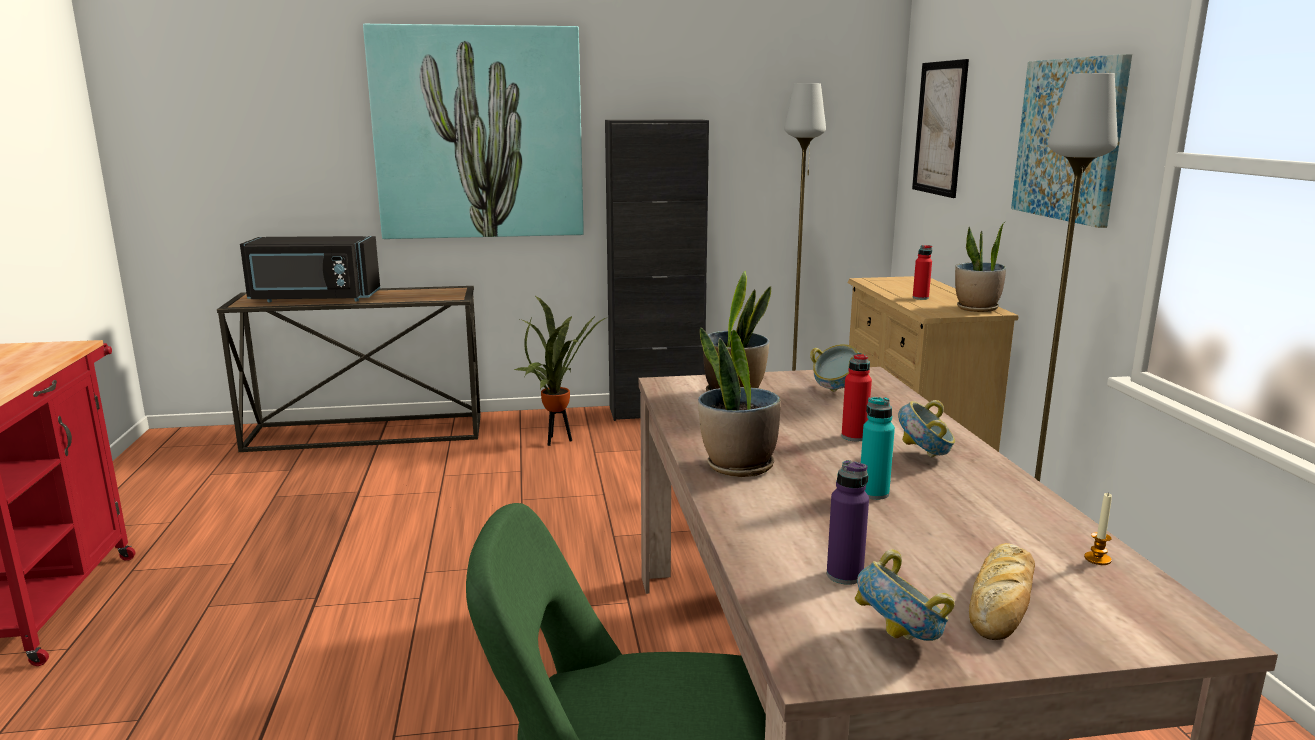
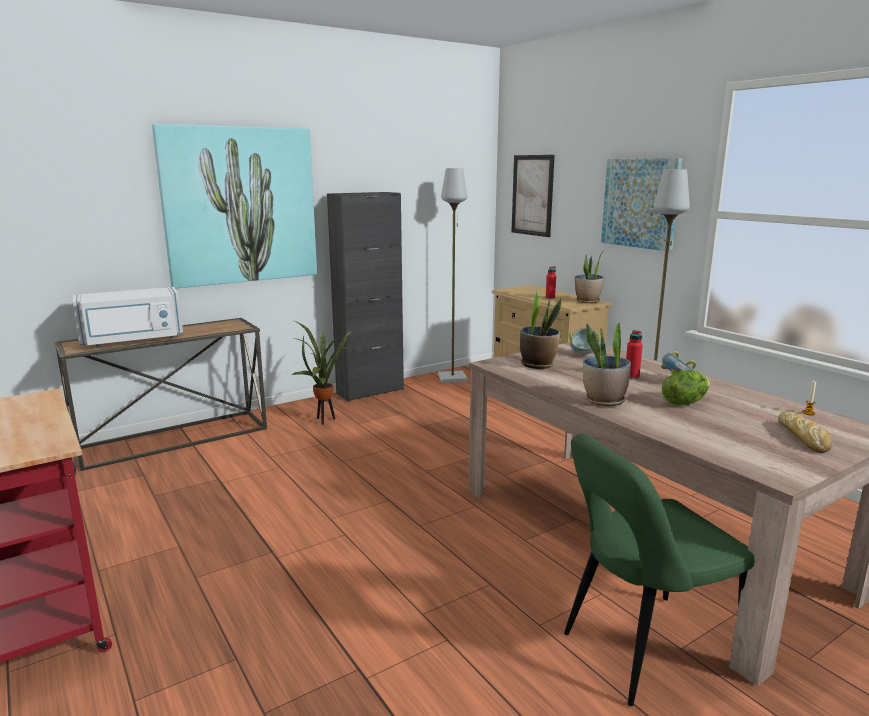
camera: 25 degrees left, 0 degrees up
black microwave [240,236,380,302] -> white microwave [73,287,183,346]
purple bottle [827,460,869,585] -> none
bowl [855,549,955,641] -> none
turquoise bottle [861,397,895,500] -> lettuce [662,370,710,405]

